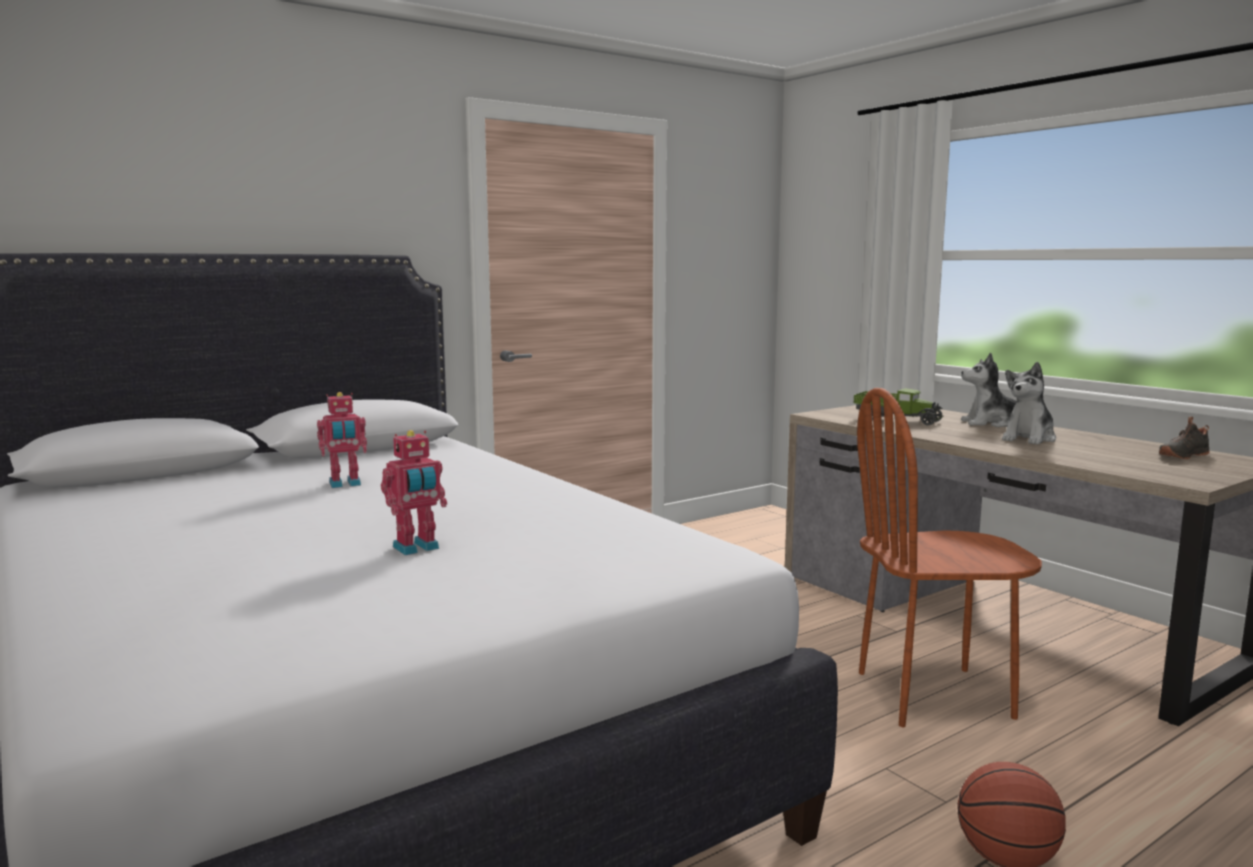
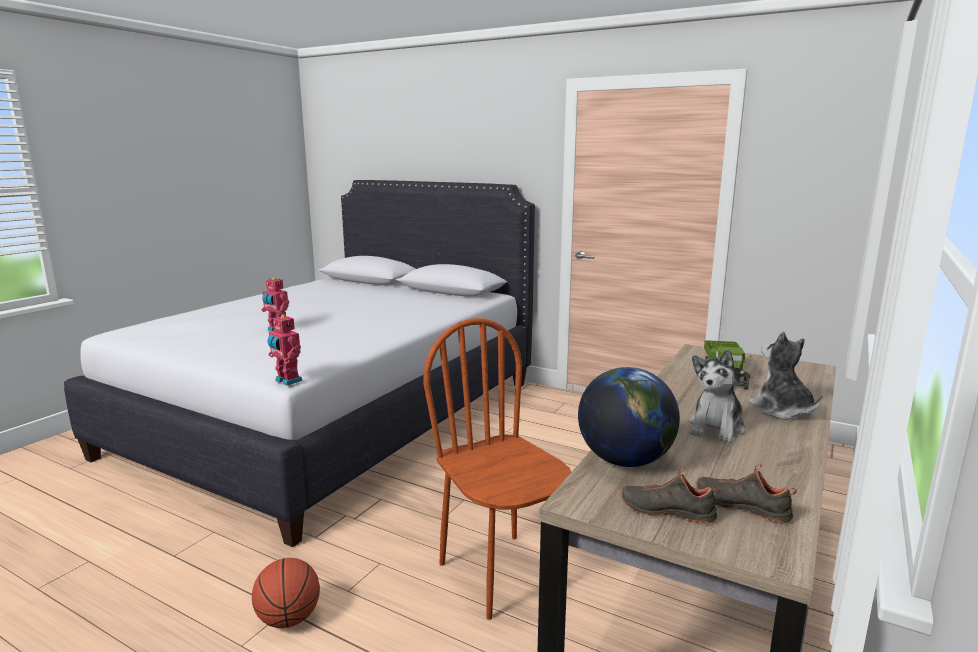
camera: 65 degrees right, 5 degrees up
toy robot [317,392,367,488] -> toy robot moved to [267,314,303,386]
plush toy [1002,362,1056,445] -> plush toy turned 75 degrees counterclockwise [689,349,746,443]
none -> globe [578,367,680,467]
none -> black shoe [620,466,720,524]

